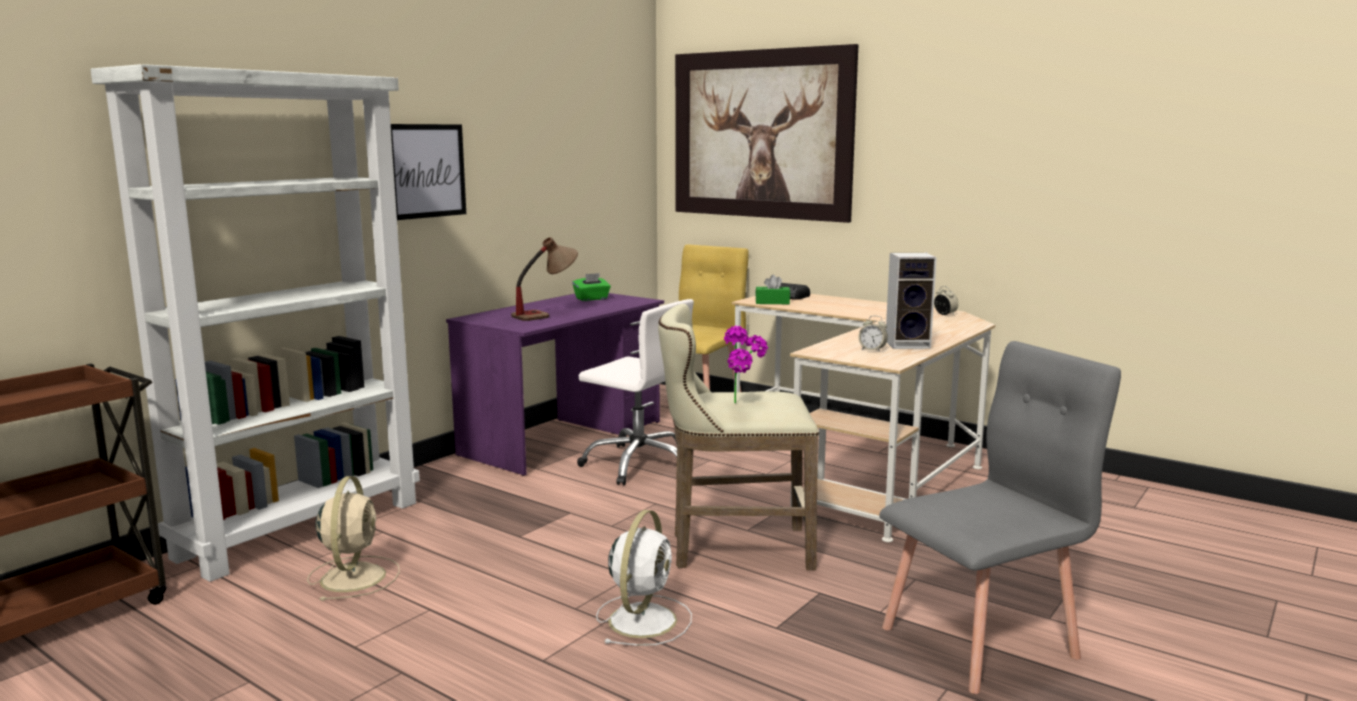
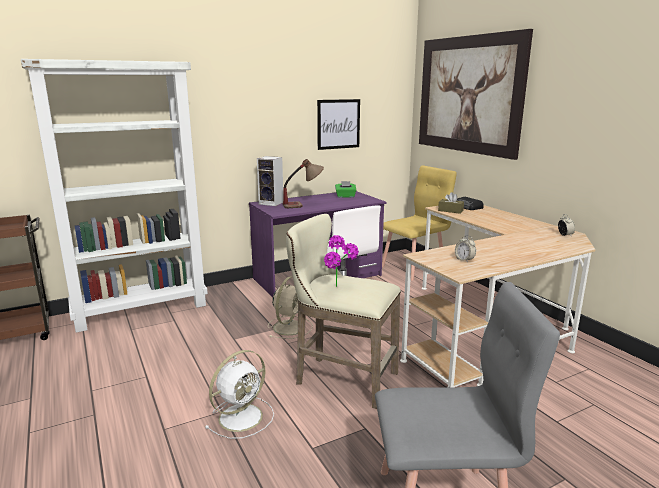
camera: 25 degrees right, 5 degrees up
beige fan [307,476,400,601] -> beige fan moved to [268,277,313,339]
picture [391,124,466,220] -> picture moved to [317,99,360,150]
green tissue box [755,274,790,304] -> brown tissue box [438,192,464,214]
speaker [886,253,937,349] -> speaker moved to [257,156,283,206]

